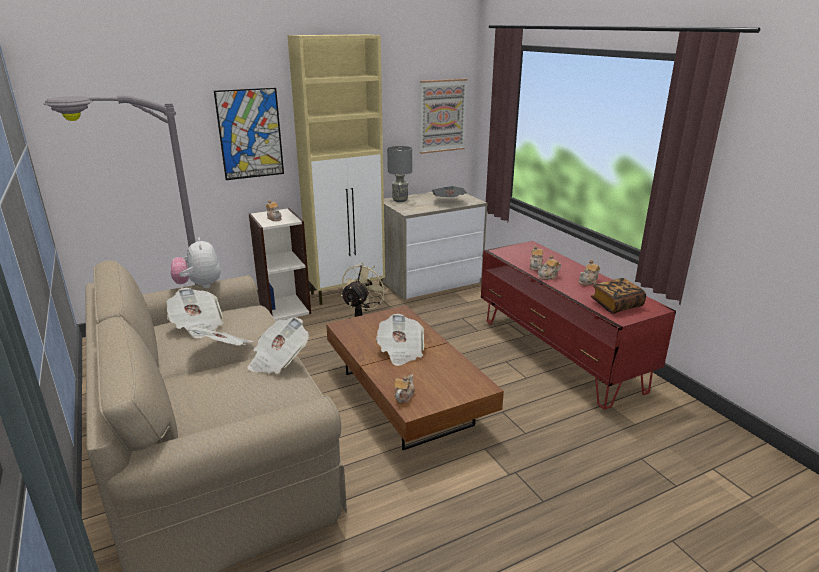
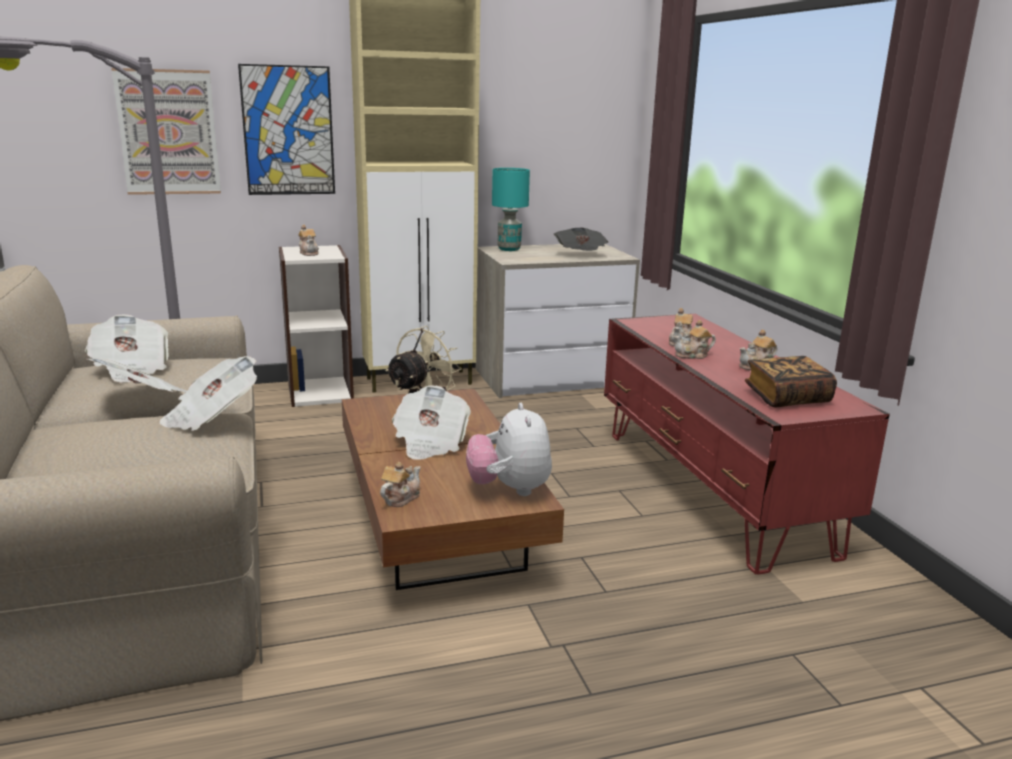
camera: 10 degrees right, 5 degrees down
plush toy [170,238,221,289] -> plush toy moved to [466,403,552,496]
grey table lamp [387,146,412,202] -> turquoise table lamp [492,168,530,251]
picture [420,79,467,154] -> picture moved to [111,68,221,195]

